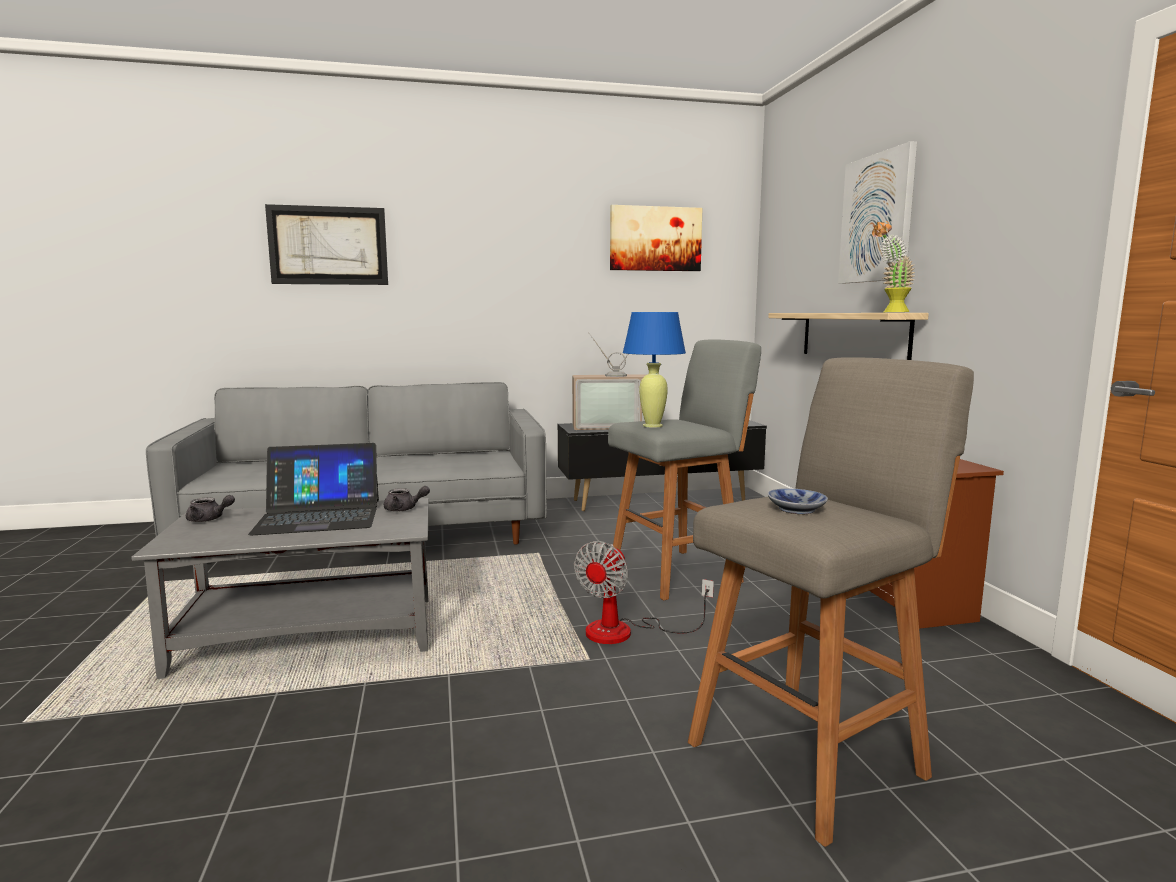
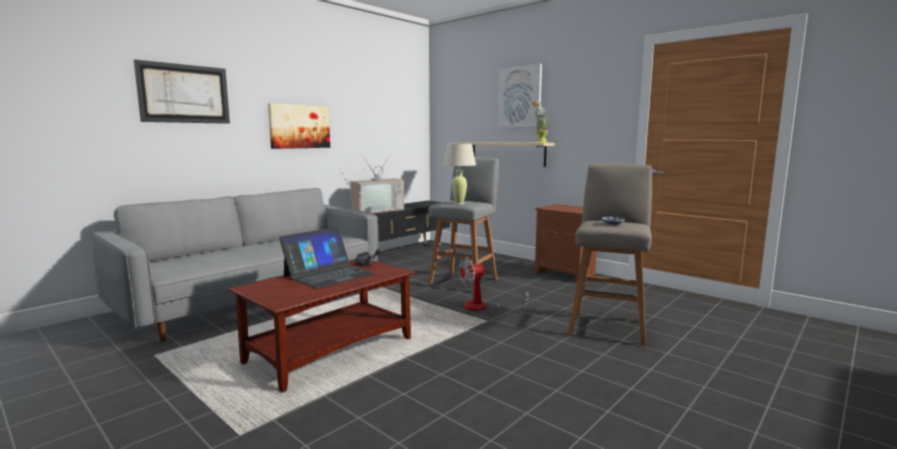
camera: 35 degrees left, 0 degrees up
grey coffee table [131,498,429,679] -> brown coffee table [229,259,415,392]
grey teapot [186,495,235,522] -> none
fan [574,541,714,644] -> fan turned 75 degrees clockwise [458,257,529,316]
picture [610,205,703,271] -> picture moved to [268,103,330,149]
blue table lamp [623,312,686,428] -> beige table lamp [443,143,476,204]

